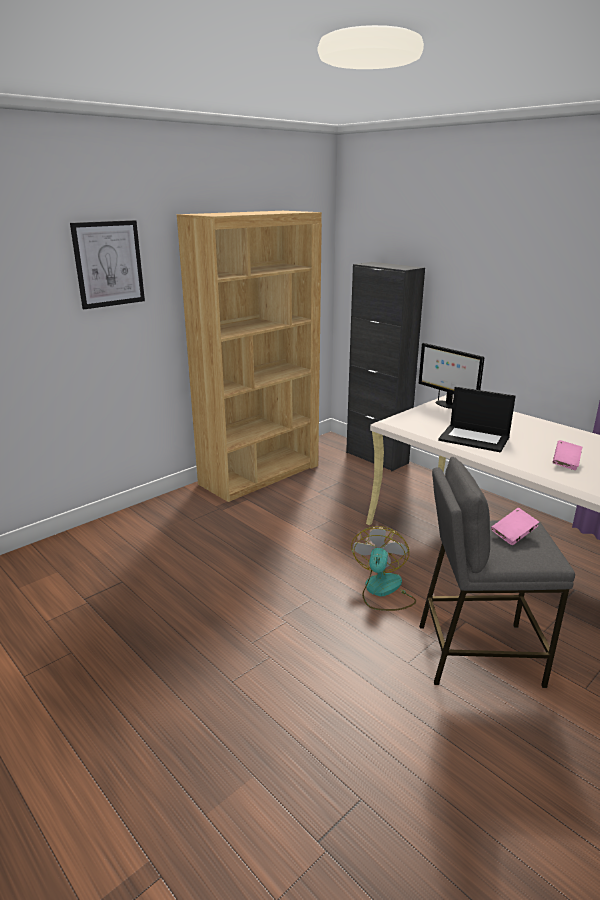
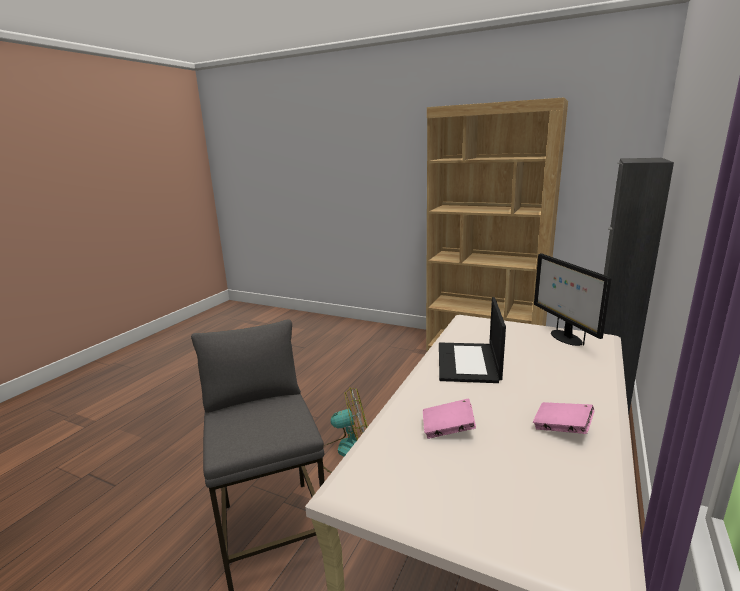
camera: 70 degrees right, 5 degrees down
picture [70,220,145,309] -> none
monitor [419,343,485,409] -> monitor turned 45 degrees counterclockwise [534,253,611,346]
pink book [491,508,539,545] -> pink book moved to [533,402,594,434]

